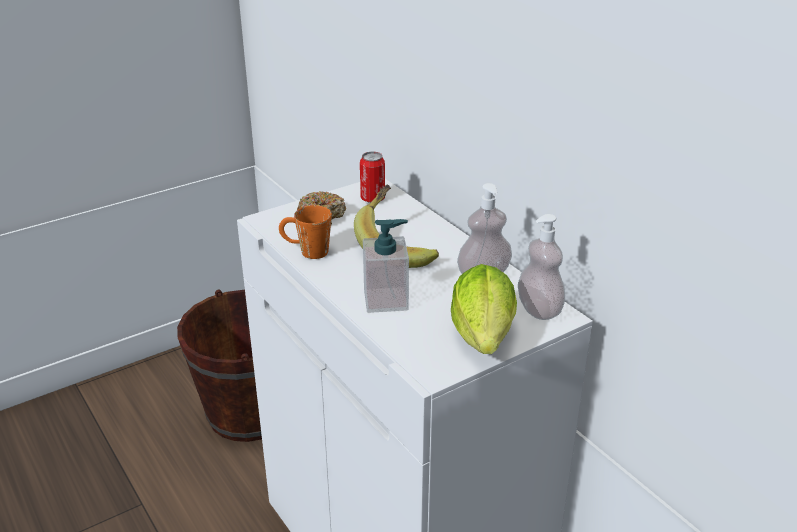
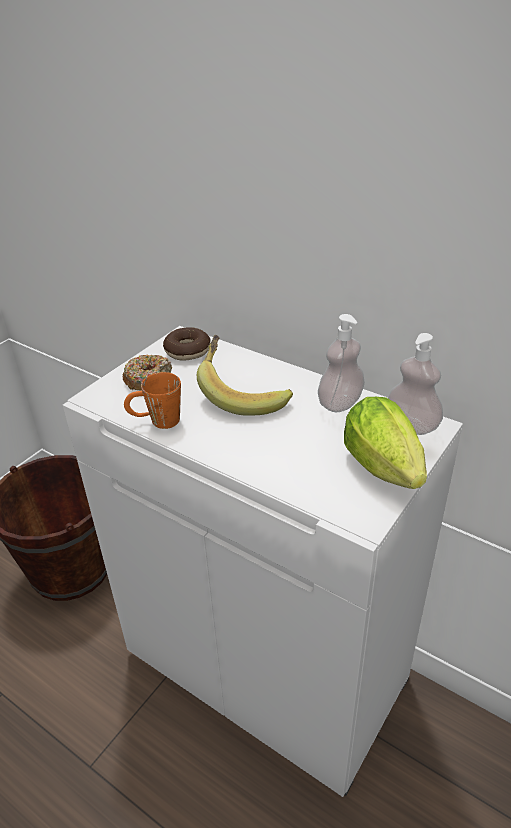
camera: 20 degrees left, 5 degrees up
can [360,152,385,203] -> donut [163,327,211,361]
soap dispenser [363,219,409,313] -> none

